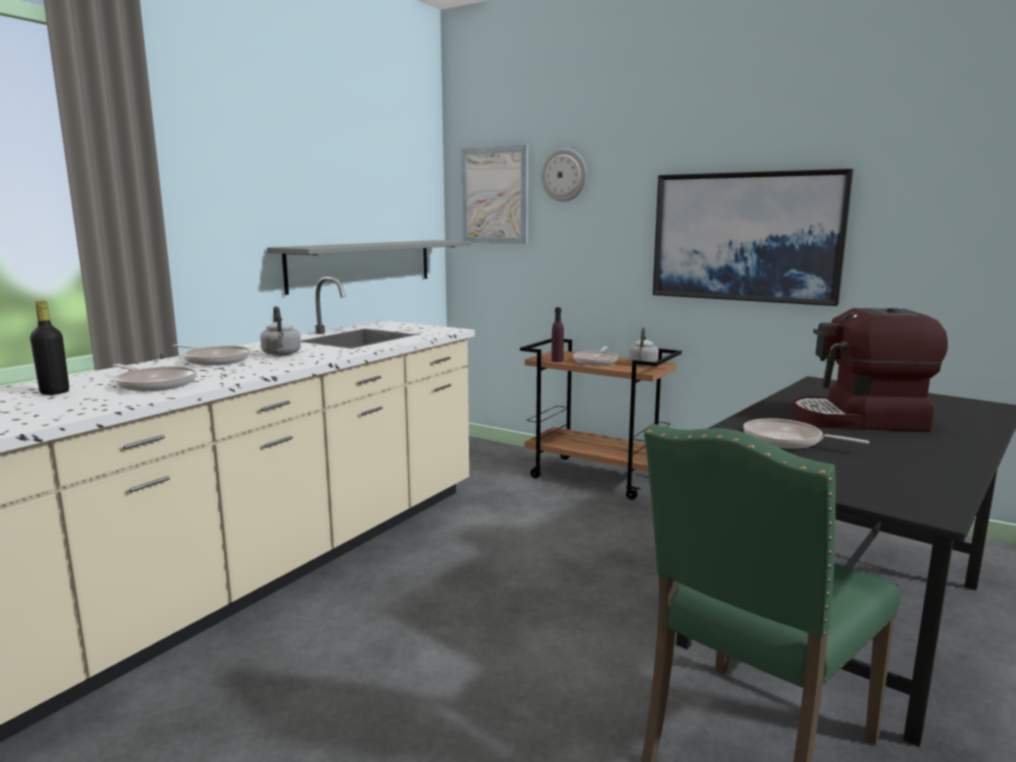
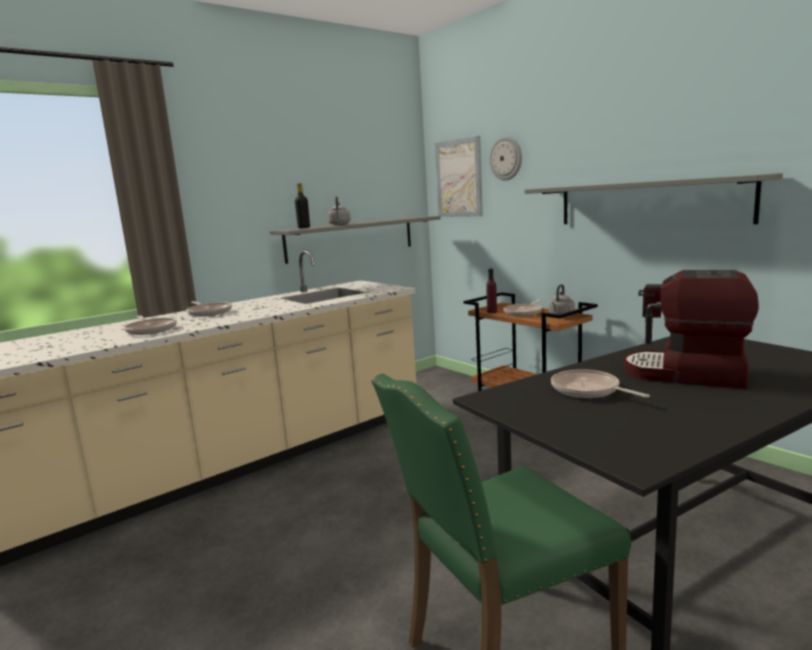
camera: 20 degrees right, 0 degrees up
black bottle [30,301,69,395] -> black bottle moved to [295,183,310,228]
grey kettle [260,306,301,356] -> grey kettle moved to [328,196,351,225]
picture [653,169,853,306] -> grey shelf [525,173,783,224]

